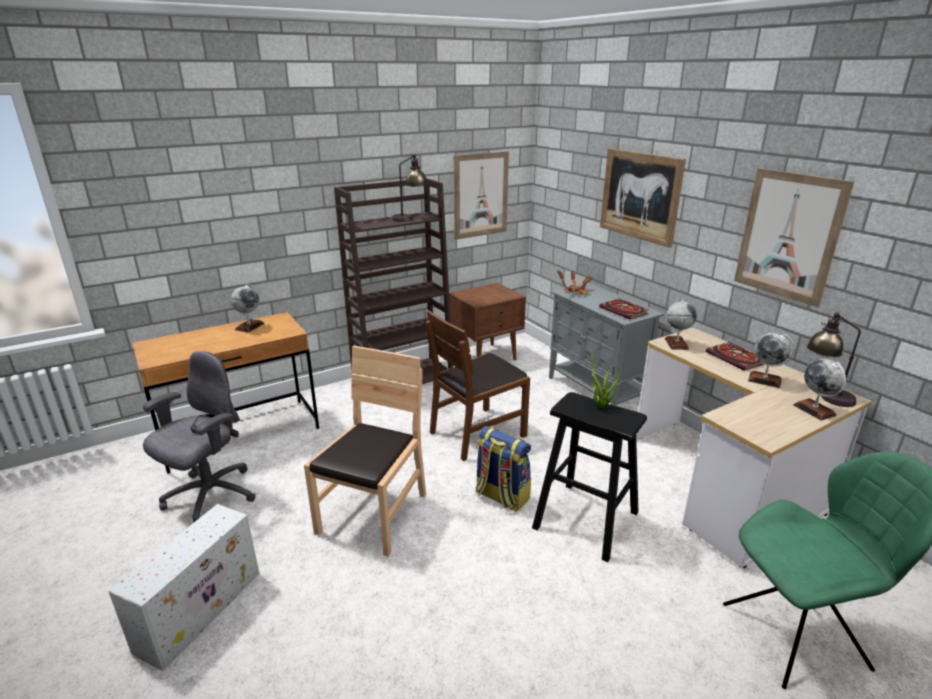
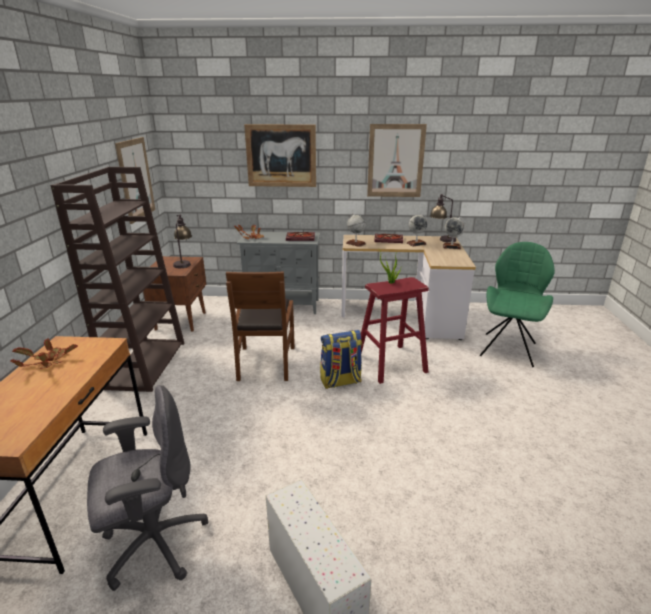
camera: 55 degrees left, 0 degrees up
grey office chair [143,351,255,522] -> grey office chair turned 90 degrees clockwise [87,385,208,591]
globe [231,284,264,333] -> potted plant [10,338,78,369]
brown chair [304,346,426,557] -> none
table lamp [392,154,427,222] -> table lamp moved to [173,214,192,268]
black stool [532,392,647,562] -> red stool [361,277,429,384]

